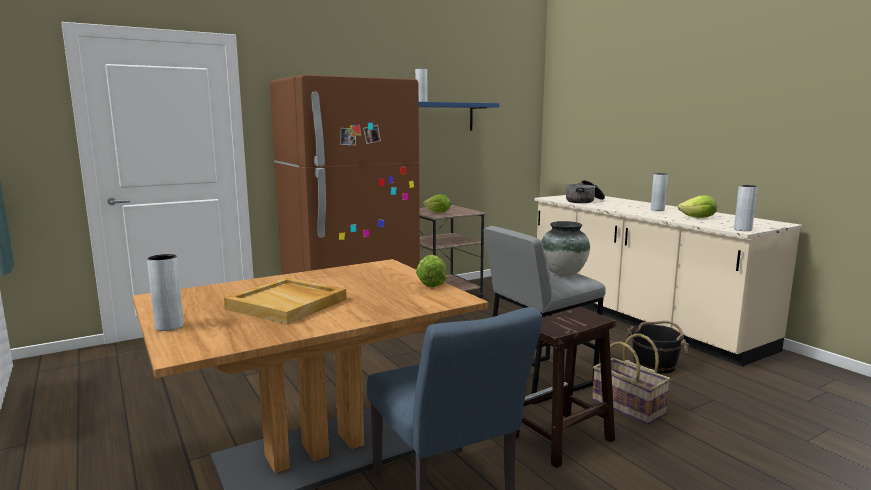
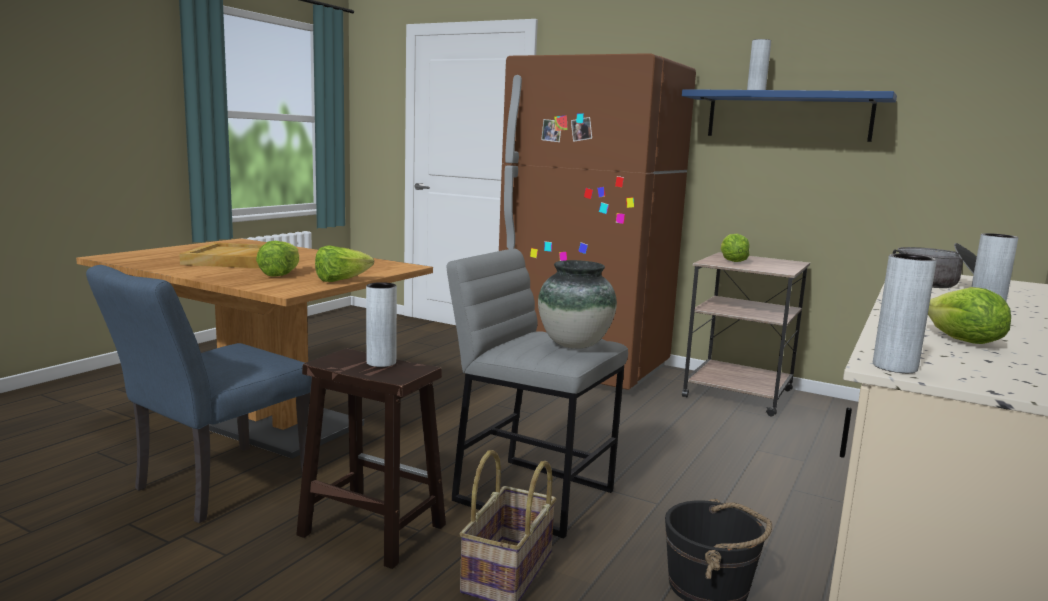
camera: 60 degrees right, 0 degrees up
grey vase [147,254,184,331] -> grey vase moved to [366,282,397,367]
none -> lettuce [256,241,299,277]

